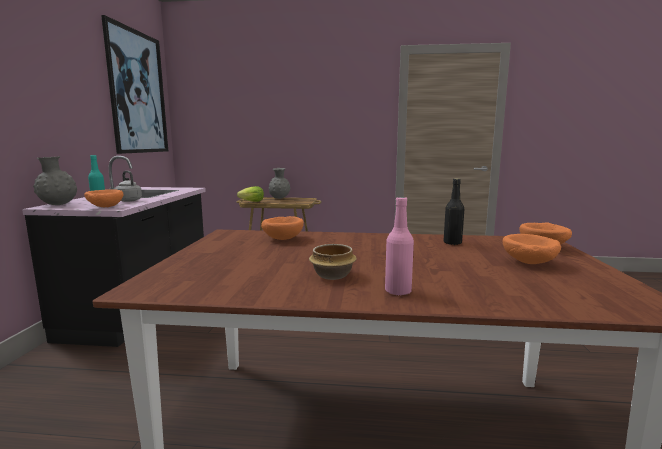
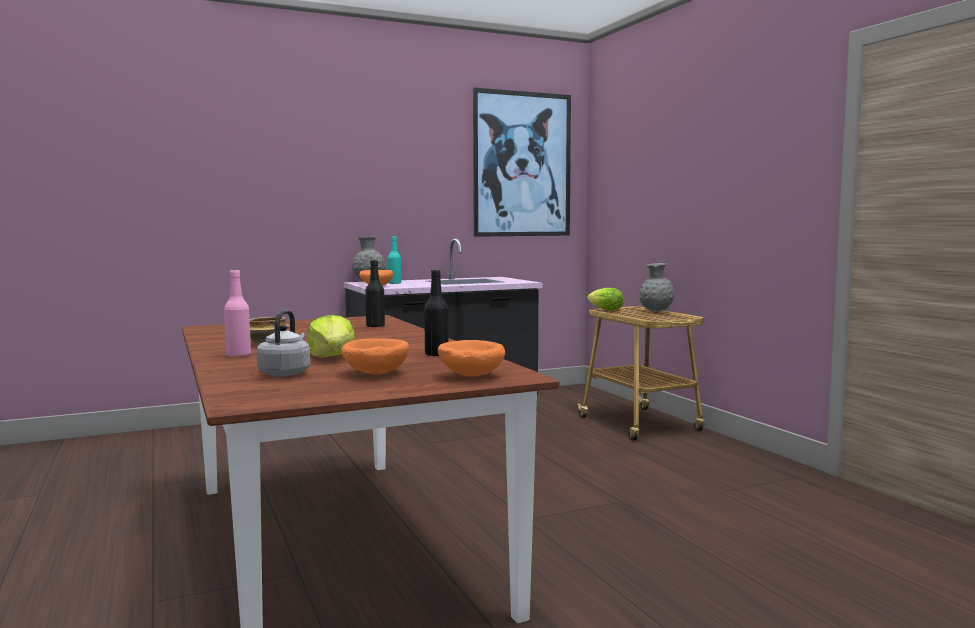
camera: 60 degrees right, 5 degrees down
grey kettle [114,171,142,202] -> grey kettle moved to [257,310,311,377]
orange bowl [261,216,304,240] -> black bottle [365,260,385,328]
none -> lettuce [307,315,355,358]

